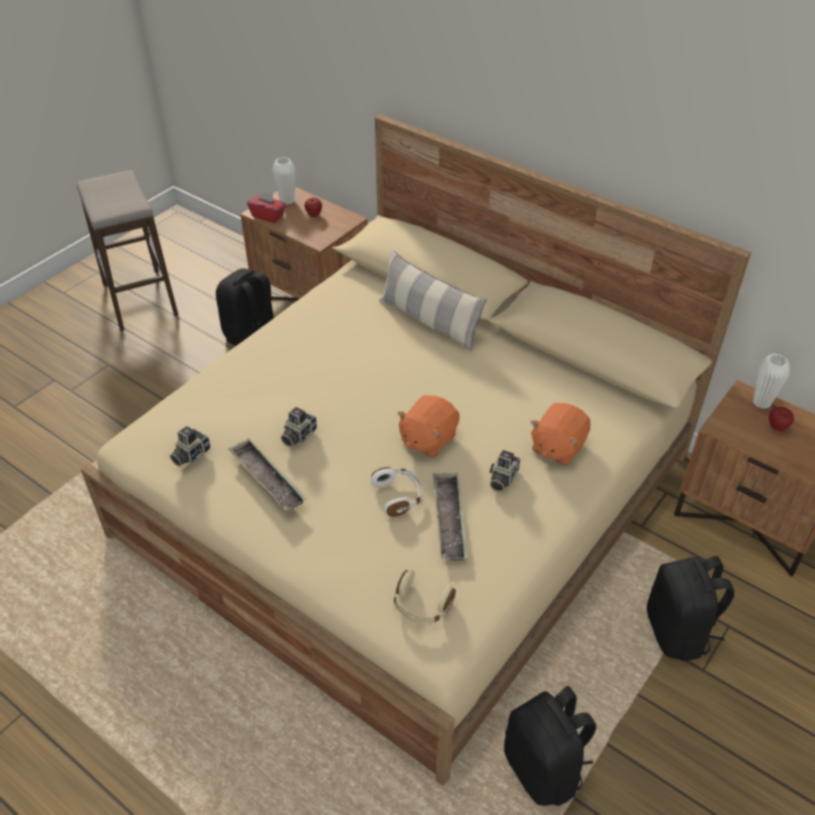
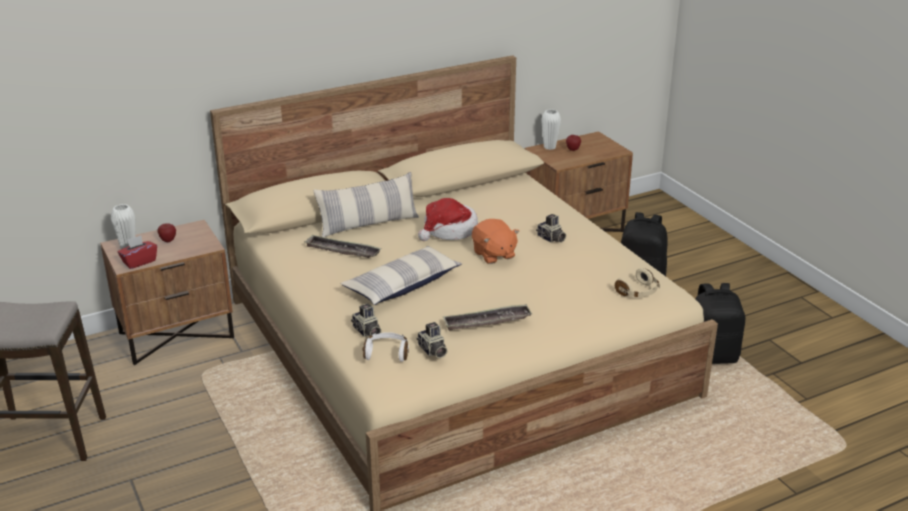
camera: 65 degrees left, 15 degrees down
black backpack [216,268,274,346] -> none
camera [281,407,317,447] -> camera moved to [351,304,381,337]
white headphones [371,467,424,517] -> white headphones moved to [363,332,409,362]
tray [433,473,468,560] -> tray moved to [304,234,382,258]
orange plush toy [531,403,590,466] -> none
none -> pillow [340,246,462,305]
none -> hat [418,198,478,241]

